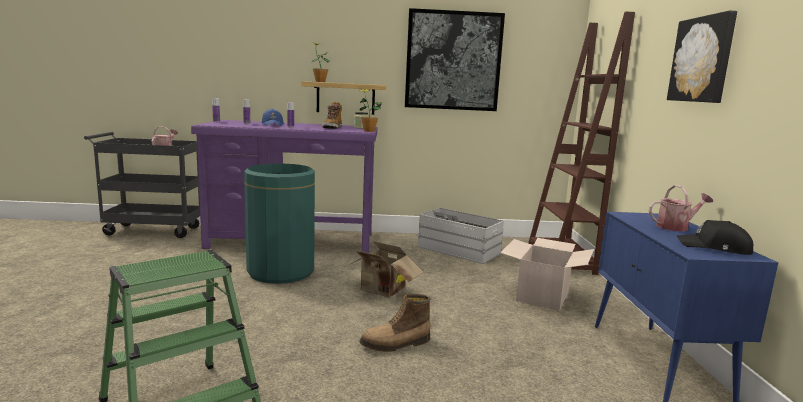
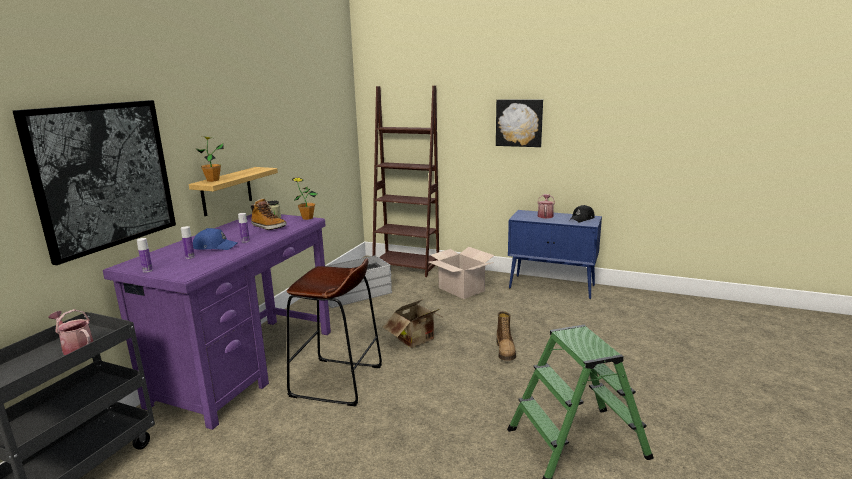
camera: 65 degrees left, 5 degrees up
green trash can [244,164,315,284] -> brown stool [286,259,382,406]
picture [405,8,505,111] -> picture moved to [13,100,176,265]

